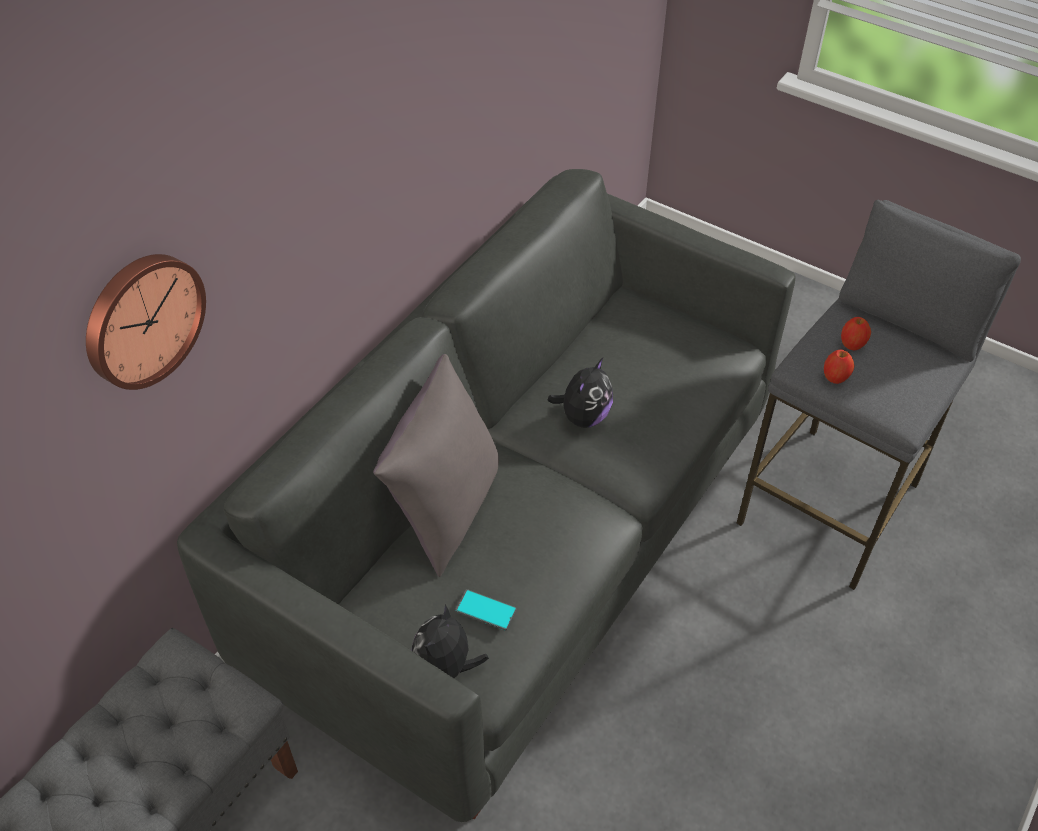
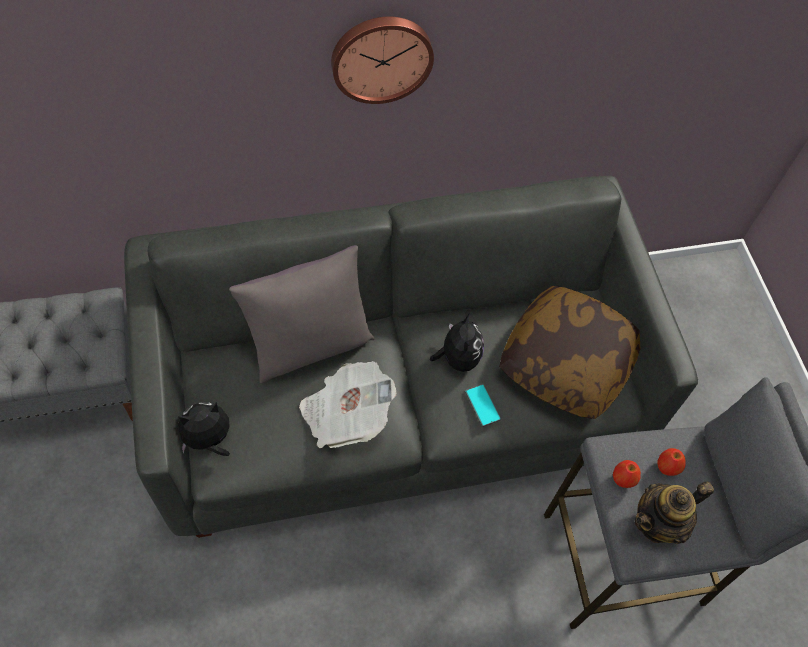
camera: 40 degrees right, 10 degrees up
wall clock [86,254,206,390] -> wall clock moved to [331,16,434,104]
phone [455,589,517,631] -> phone moved to [465,383,501,427]
plush toy [547,358,613,428] -> plush toy turned 75 degrees counterclockwise [430,313,484,372]
none -> newspaper [299,361,397,448]
none -> pillow [499,286,641,419]
none -> teapot [635,481,714,544]

